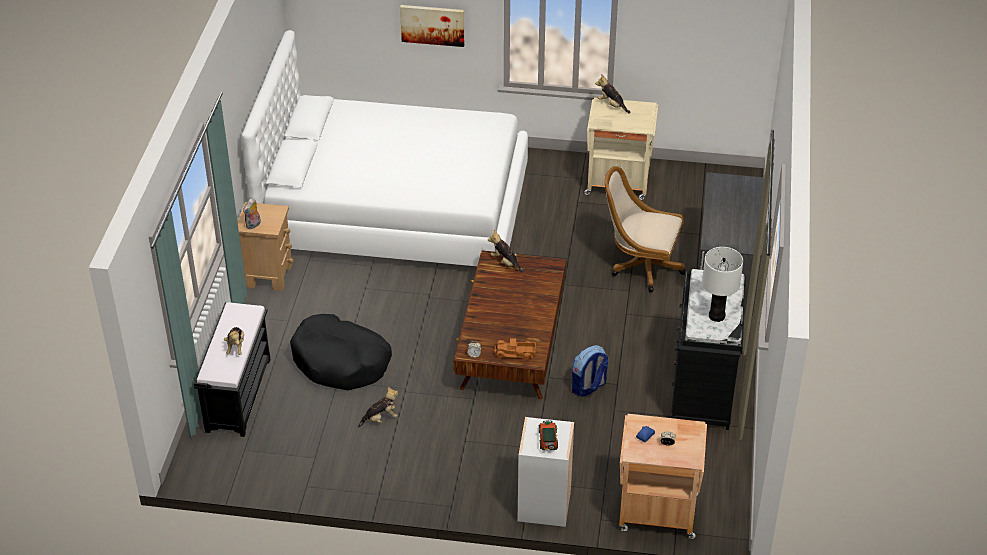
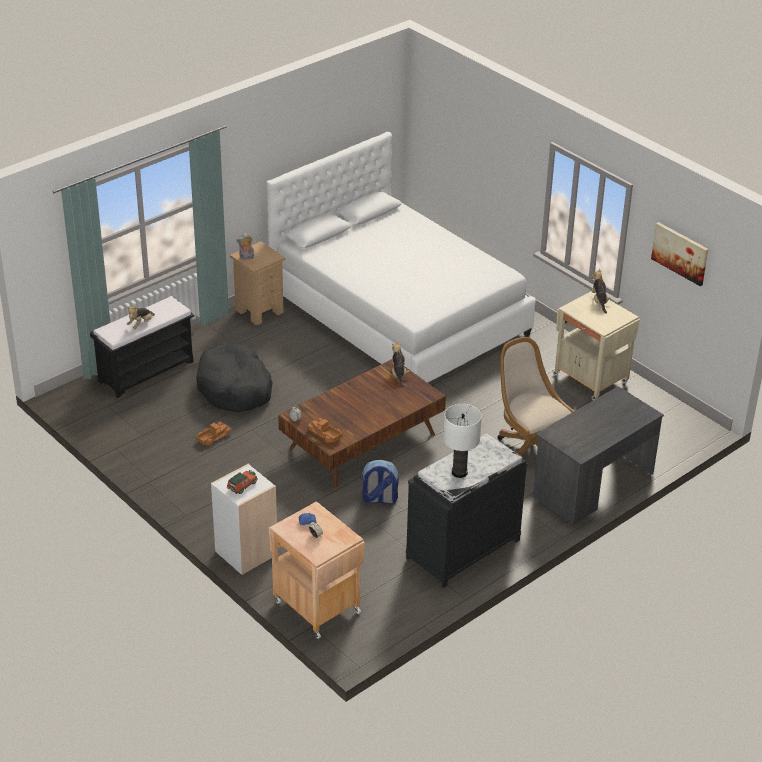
camera: 40 degrees right, 5 degrees down
plush toy [358,386,398,427] -> toy truck [196,422,232,446]
picture [400,5,464,47] -> picture moved to [651,222,709,286]

